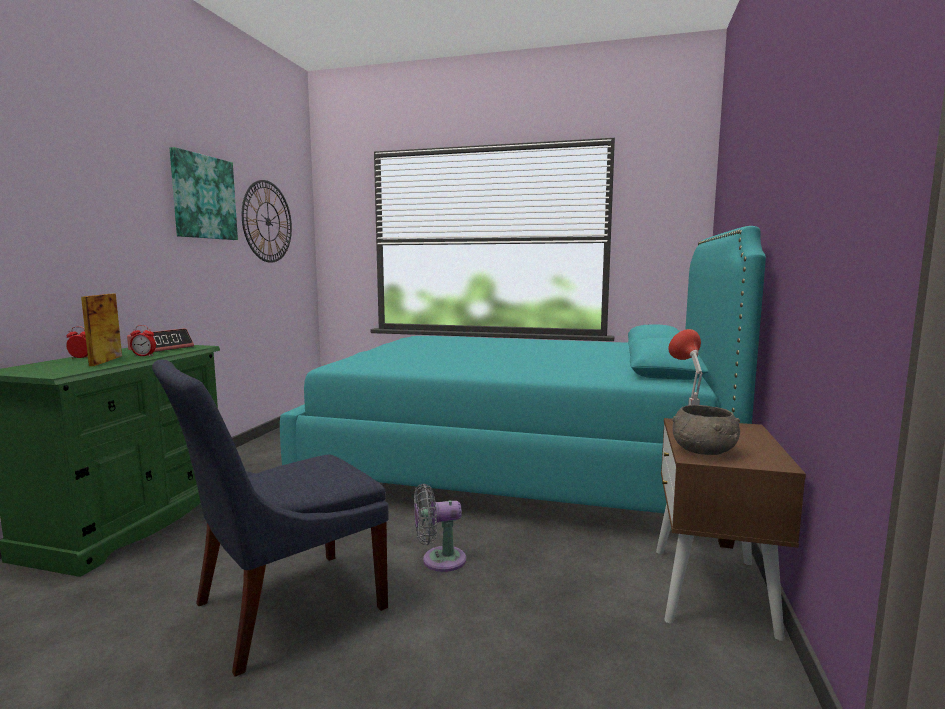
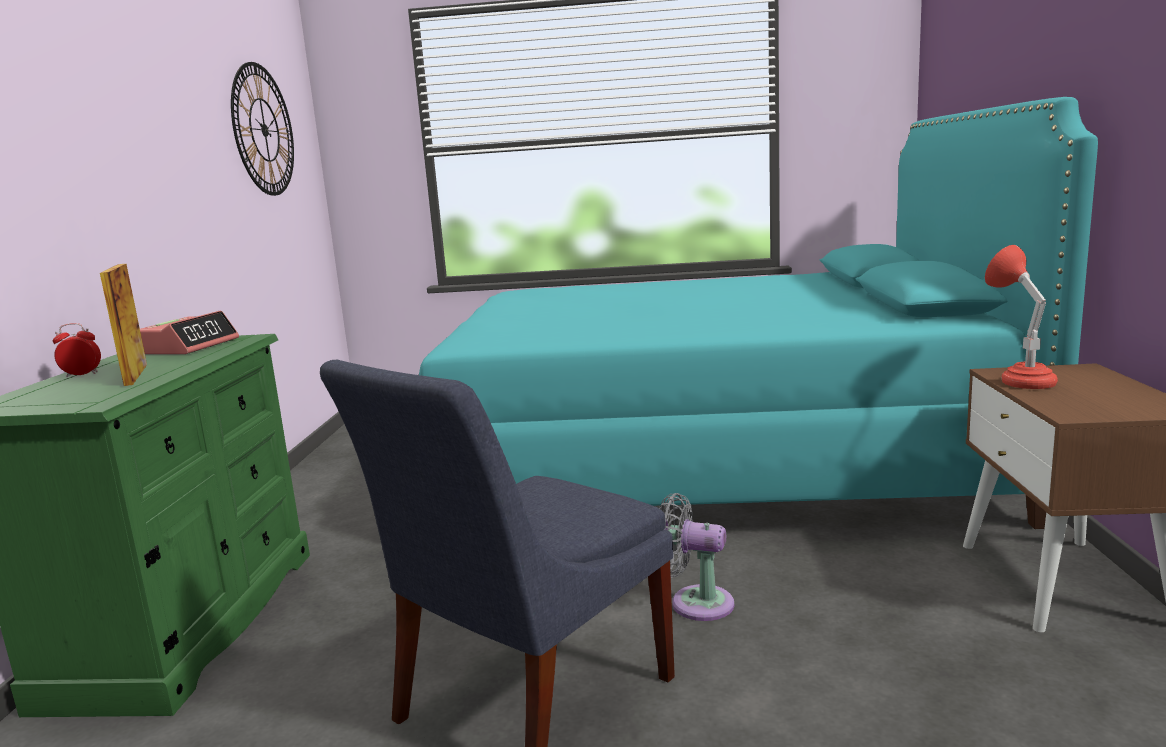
camera: 10 degrees left, 5 degrees up
alarm clock [130,325,156,357] -> none
picture [170,147,238,240] -> none
grey fan [414,484,466,572] -> grey fan turned 45 degrees clockwise [659,493,734,621]
grey bowl [672,405,740,455] -> none

